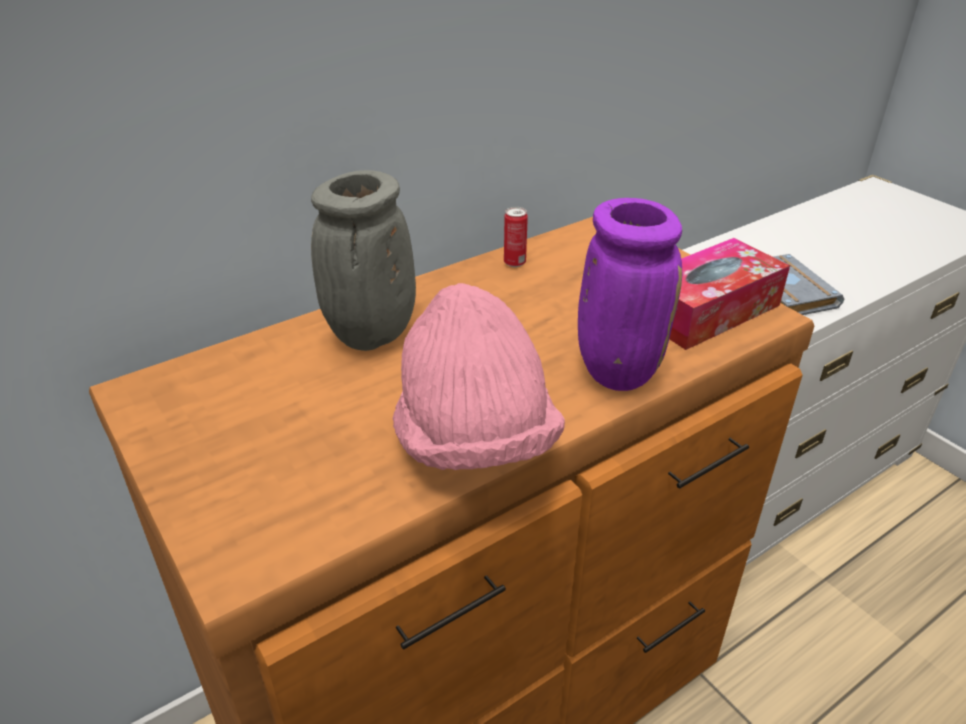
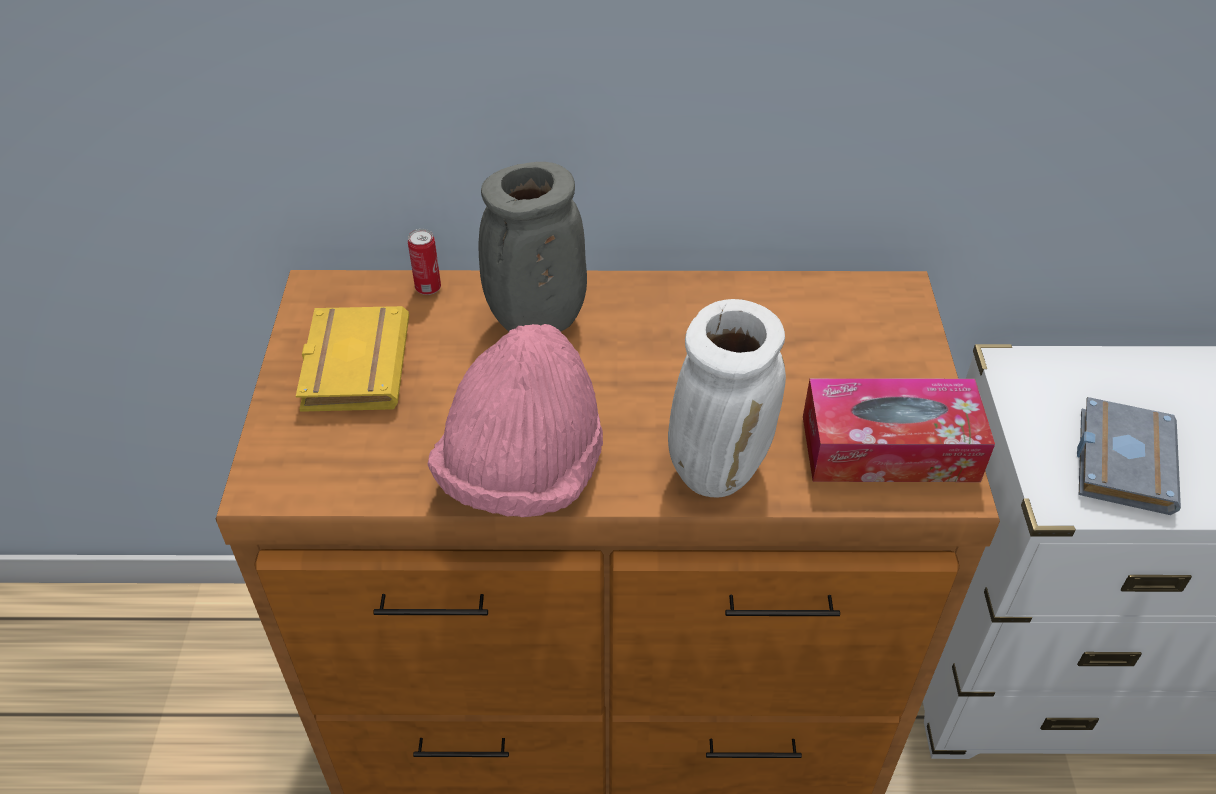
camera: 35 degrees right, 10 degrees up
can [504,207,528,267] -> can moved to [408,229,441,295]
purple vase [578,198,682,391] -> white vase [668,299,786,497]
none -> yellow book [296,306,409,412]

